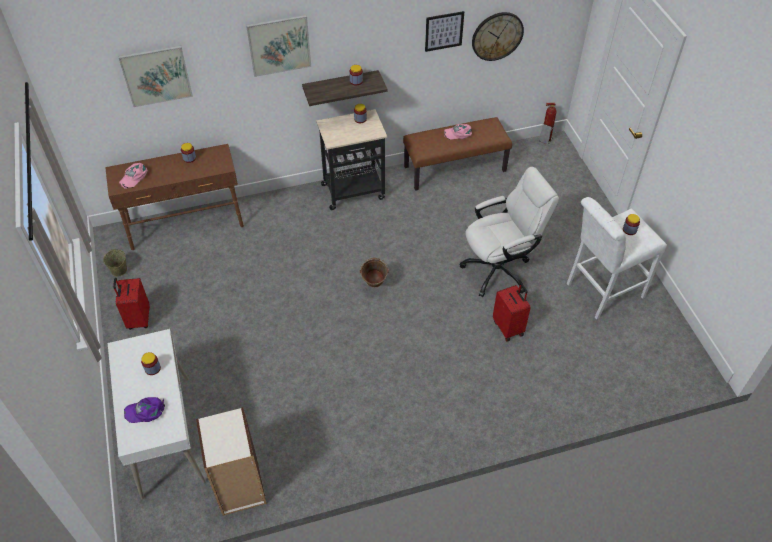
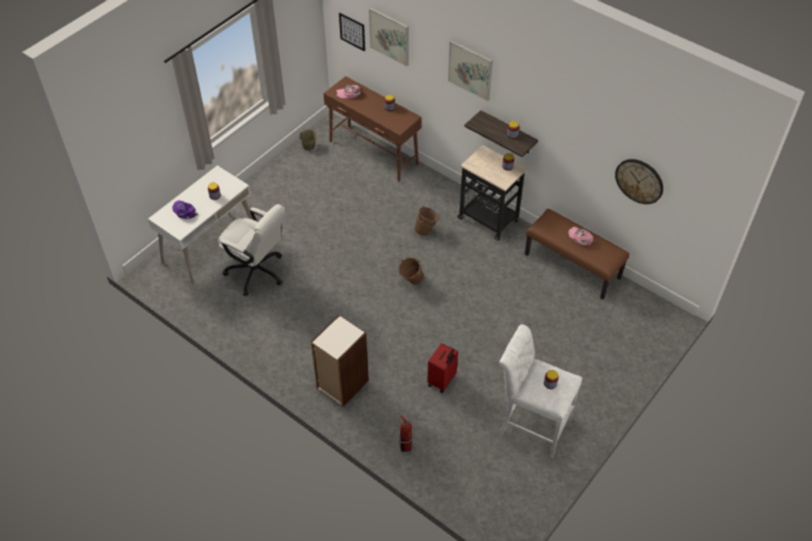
camera: 55 degrees right, 0 degrees up
red suitcase [113,278,150,330] -> none
bookcase [196,408,267,516] -> bookcase moved to [311,315,369,407]
picture [425,11,464,52] -> picture moved to [339,13,365,51]
white office chair [459,167,559,297] -> white office chair moved to [218,204,286,296]
fire extinguisher [539,103,556,144] -> fire extinguisher moved to [399,415,413,453]
none -> brown bucket [414,206,439,236]

